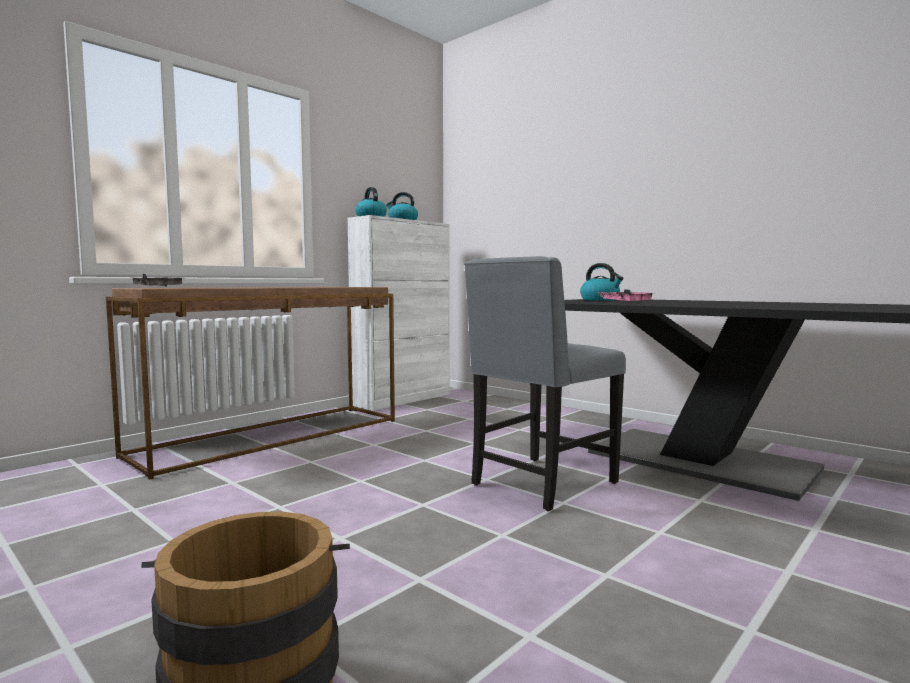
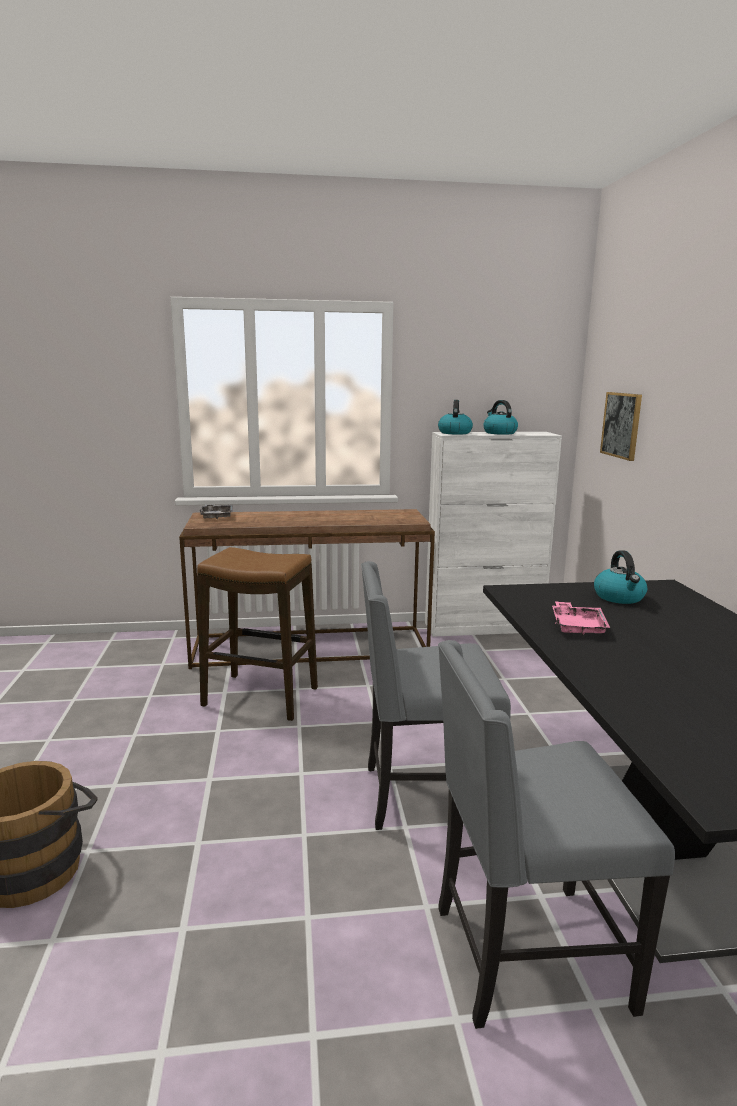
camera: 40 degrees right, 10 degrees up
none -> stool [197,547,318,721]
none -> grey chair [438,640,675,1029]
none -> picture [600,392,642,461]

